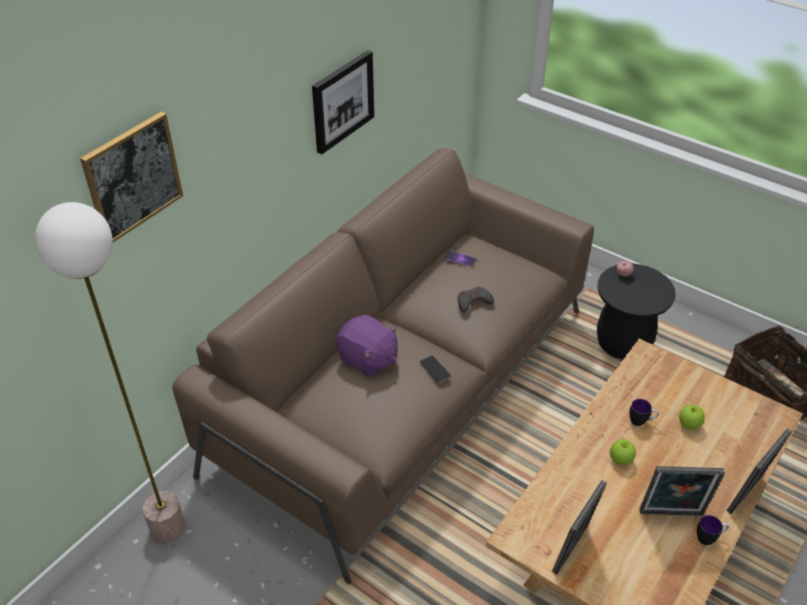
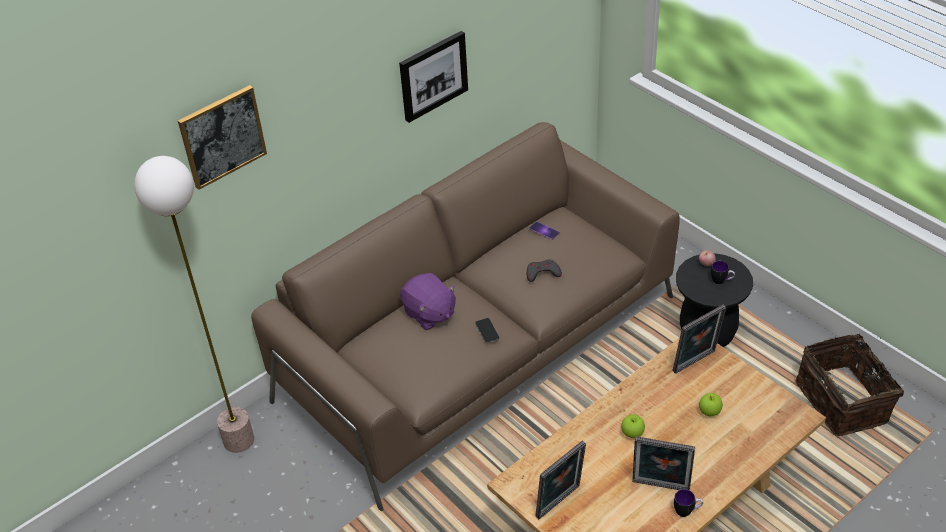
camera: 15 degrees right, 0 degrees up
mug [629,399,659,426] -> mug moved to [711,261,735,284]
picture frame [726,428,792,514] -> picture frame moved to [673,305,726,374]

